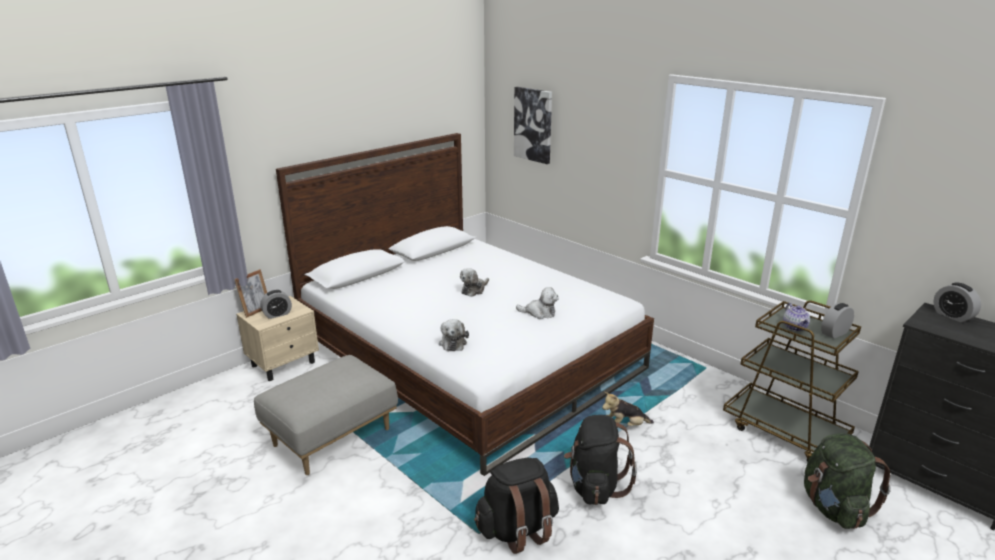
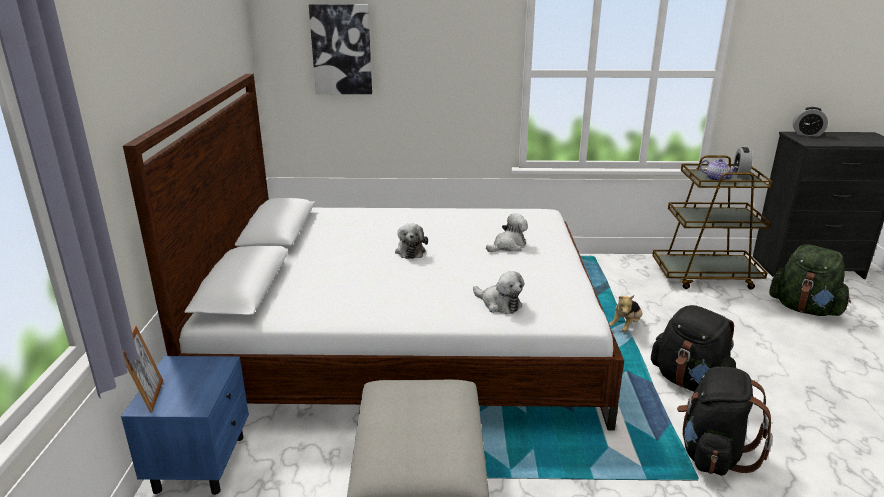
camera: 45 degrees left, 0 degrees up
beige nightstand [236,296,319,381] -> blue nightstand [121,356,249,495]
alarm clock [260,290,292,319] -> none

